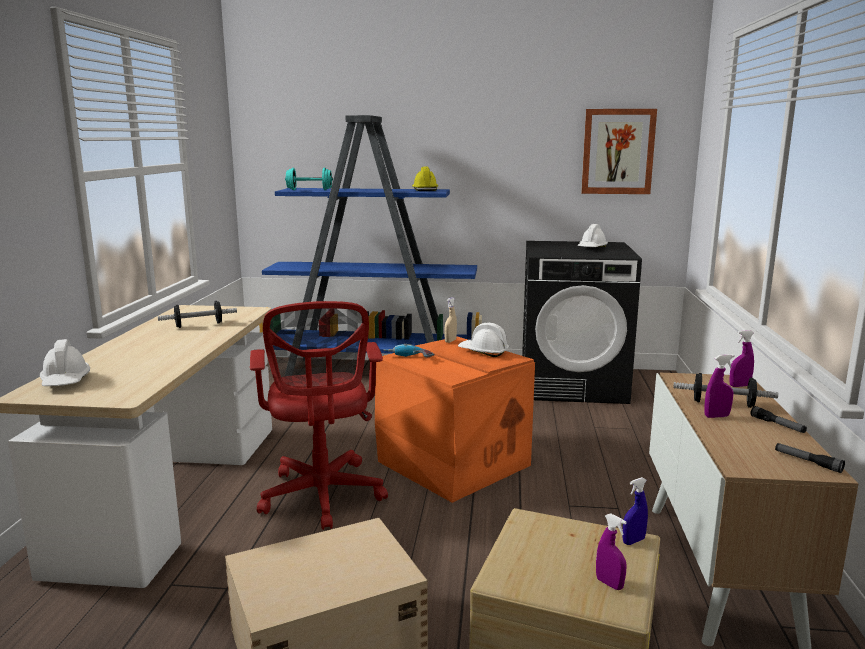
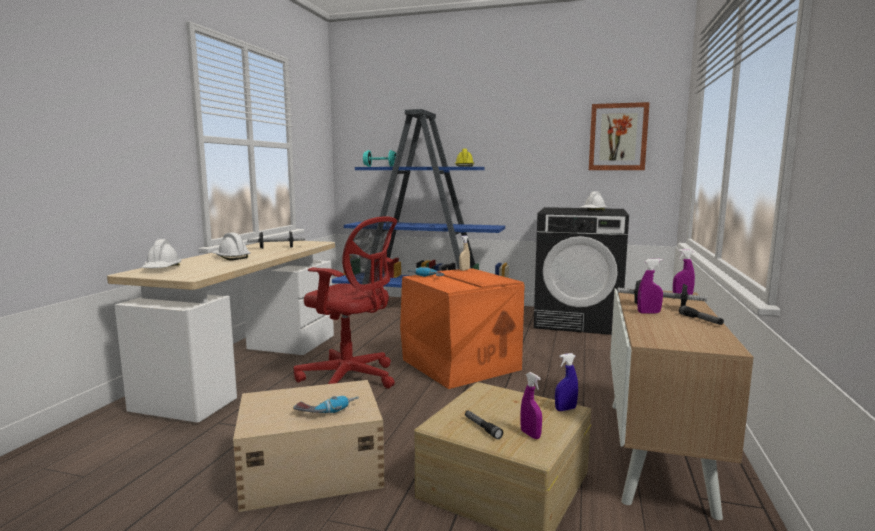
camera: 10 degrees right, 5 degrees down
red office chair [250,301,388,530] -> red office chair turned 60 degrees counterclockwise [293,216,397,388]
white hard hat [458,323,509,357] -> white hard hat moved to [212,232,251,260]
flashlight [775,443,845,473] -> flashlight moved to [465,410,503,439]
none -> power drill [293,396,359,413]

